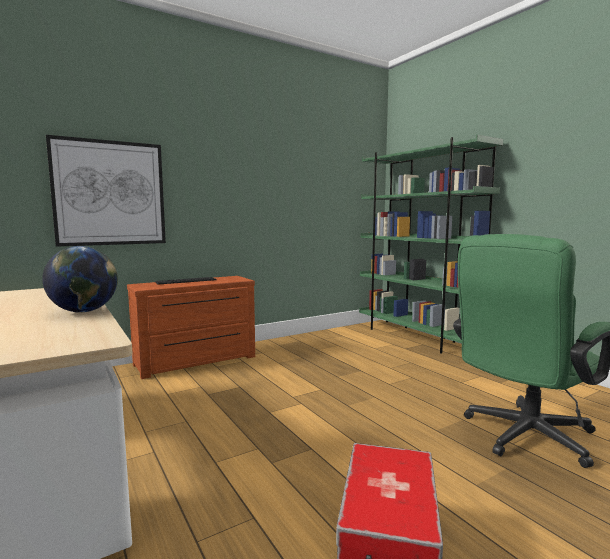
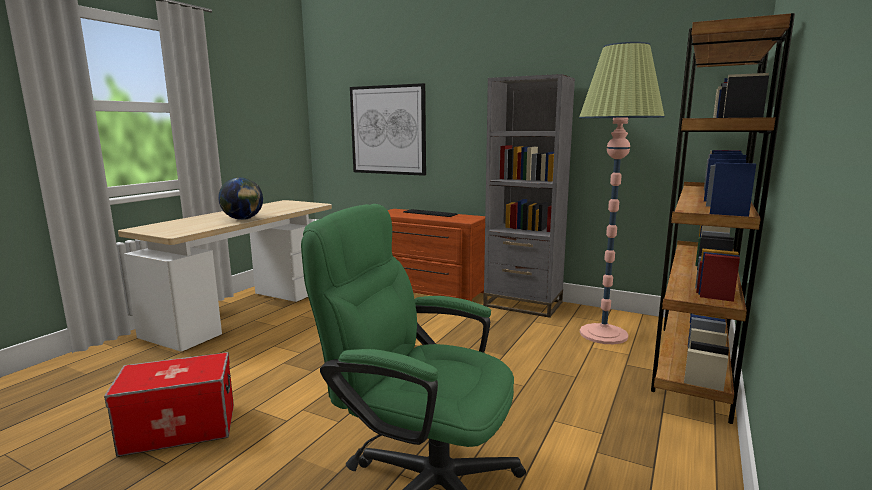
camera: 60 degrees right, 5 degrees up
green bookcase [359,135,503,354] -> brown bookcase [651,13,795,424]
none -> grey bookcase [483,74,575,318]
none -> floor lamp [579,42,665,344]

